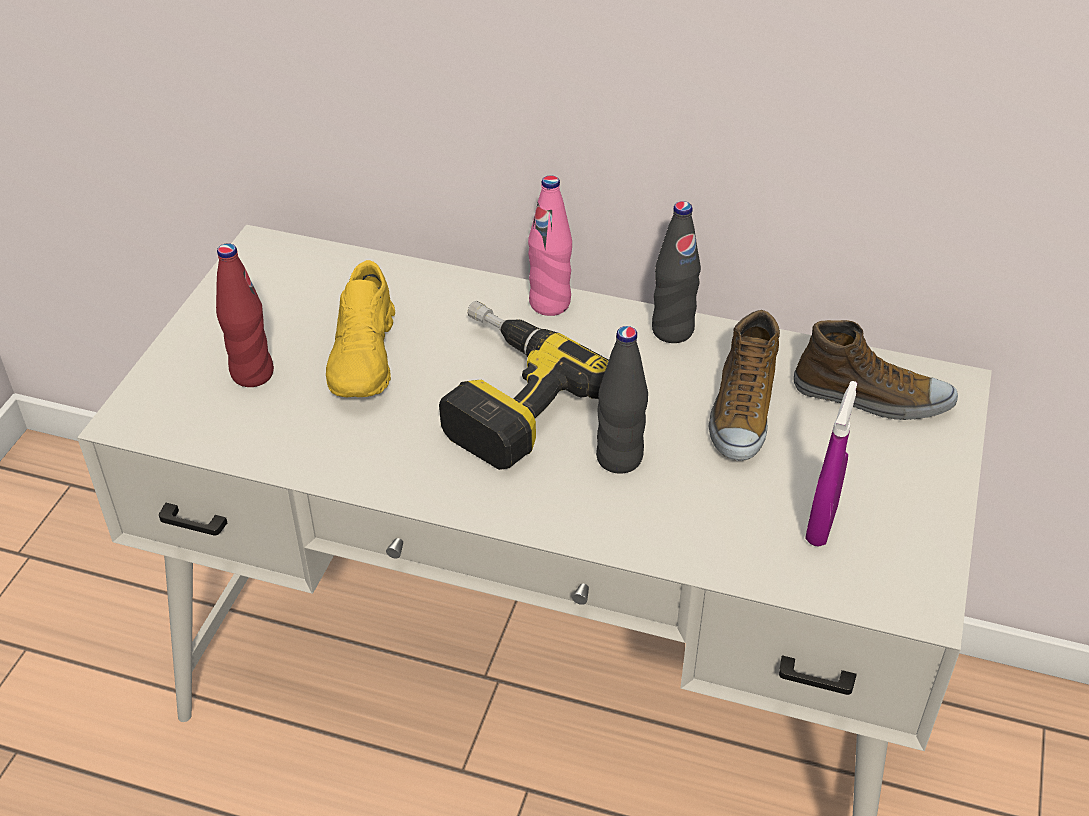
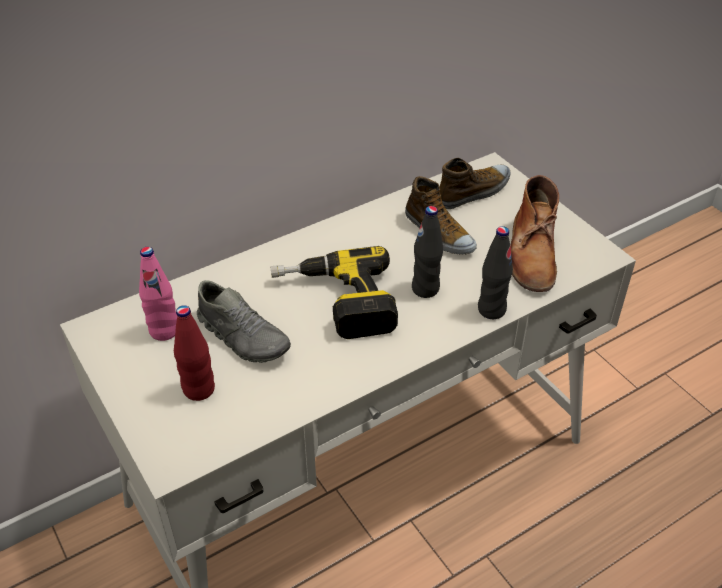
camera: 50 degrees left, 0 degrees up
yellow shoe [326,260,395,397] -> grey shoe [197,280,291,363]
pink bottle [528,175,572,316] -> pink bottle moved to [139,247,177,341]
black bottle [652,201,701,343] -> black bottle moved to [478,226,513,319]
purple spray bottle [805,381,857,547] -> brown boot [510,175,559,292]

